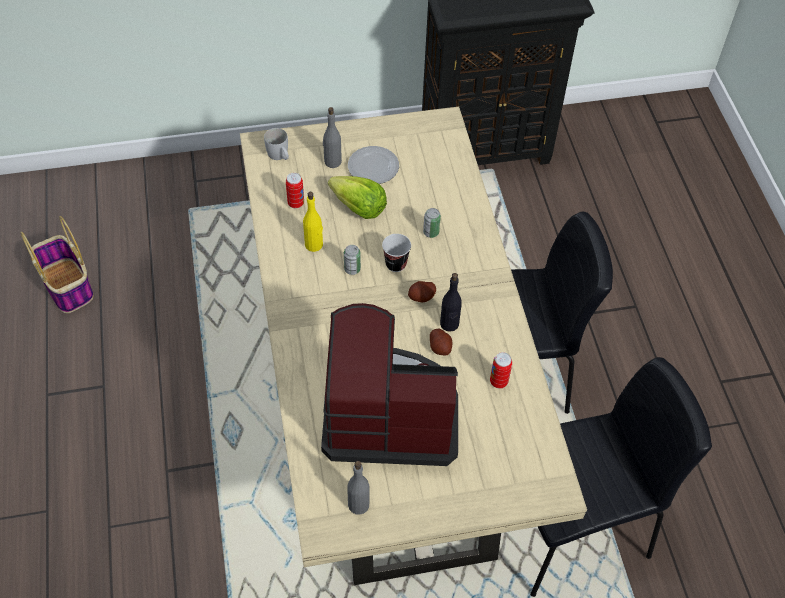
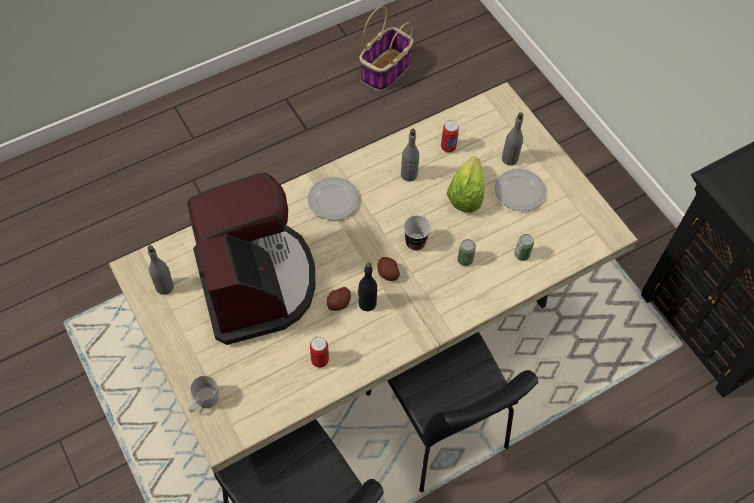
camera: 70 degrees right, 5 degrees up
white mug [264,128,289,160] -> white mug moved to [188,376,219,412]
yellow bottle [303,192,323,252] -> grey bottle [401,129,419,182]
can [344,245,361,275] -> can moved to [514,234,534,261]
none -> plate [308,177,359,220]

